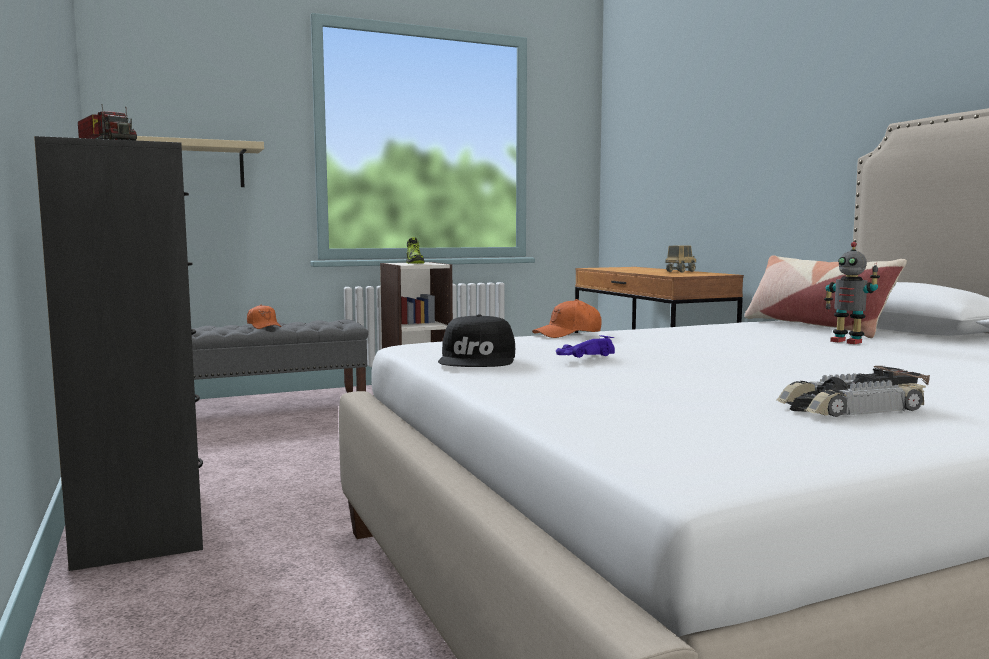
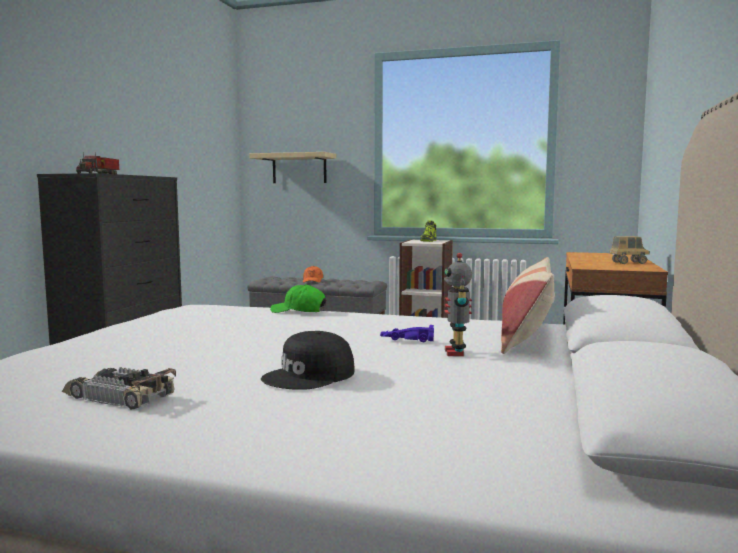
camera: 40 degrees right, 0 degrees up
black cap [438,314,515,367] -> black cap moved to [261,331,354,390]
orange cap [532,299,602,338] -> green cap [270,284,326,313]
purple toy car [556,335,615,358] -> purple toy car moved to [380,325,434,342]

